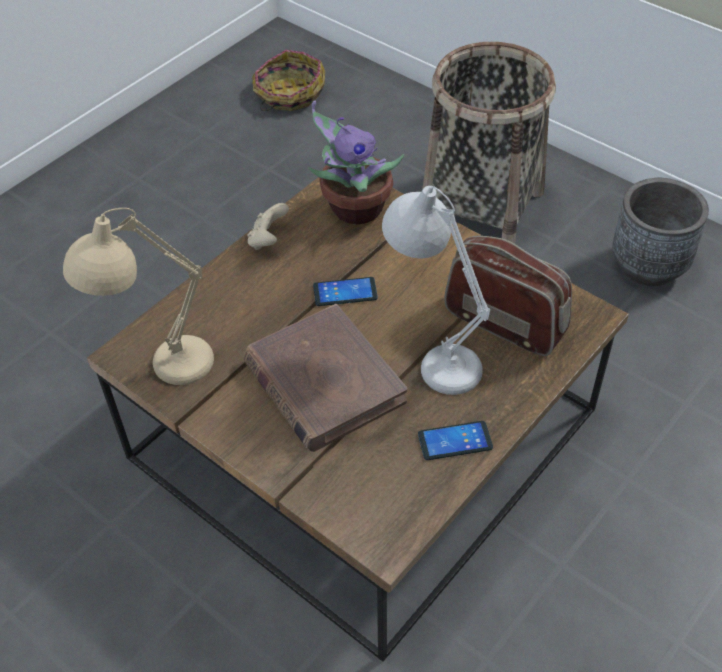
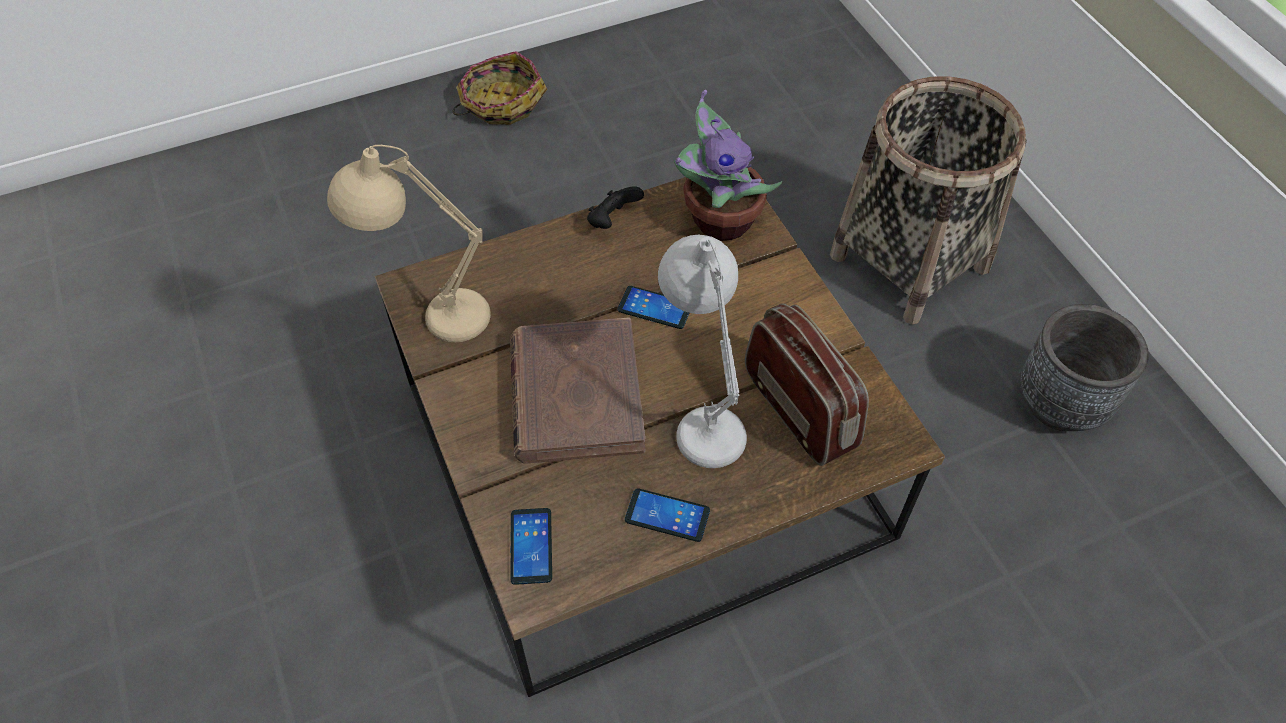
camera: 25 degrees right, 5 degrees up
beige game controller [247,203,289,250] -> black game controller [587,186,644,229]
basket [252,50,325,111] -> basket moved to [453,51,547,125]
none -> phone [510,508,552,585]

